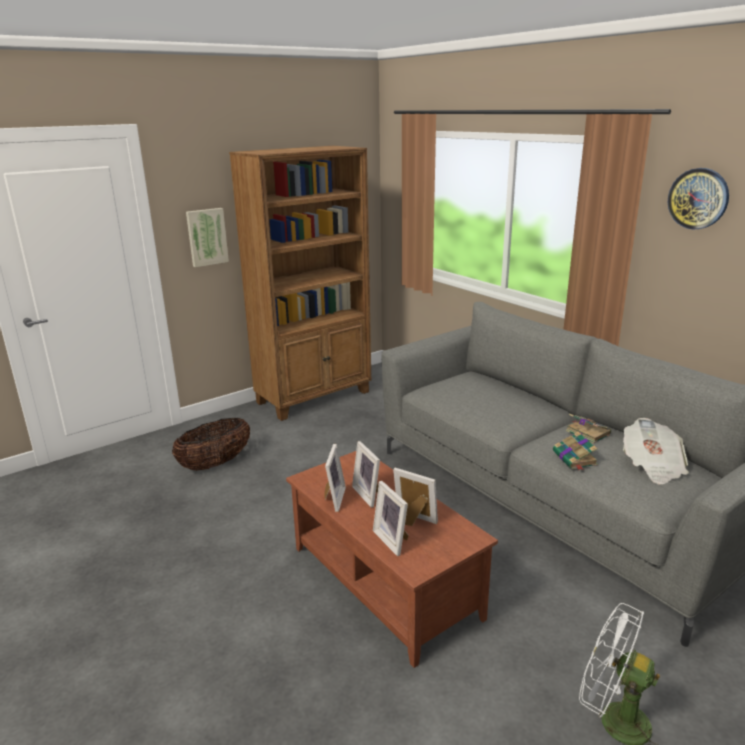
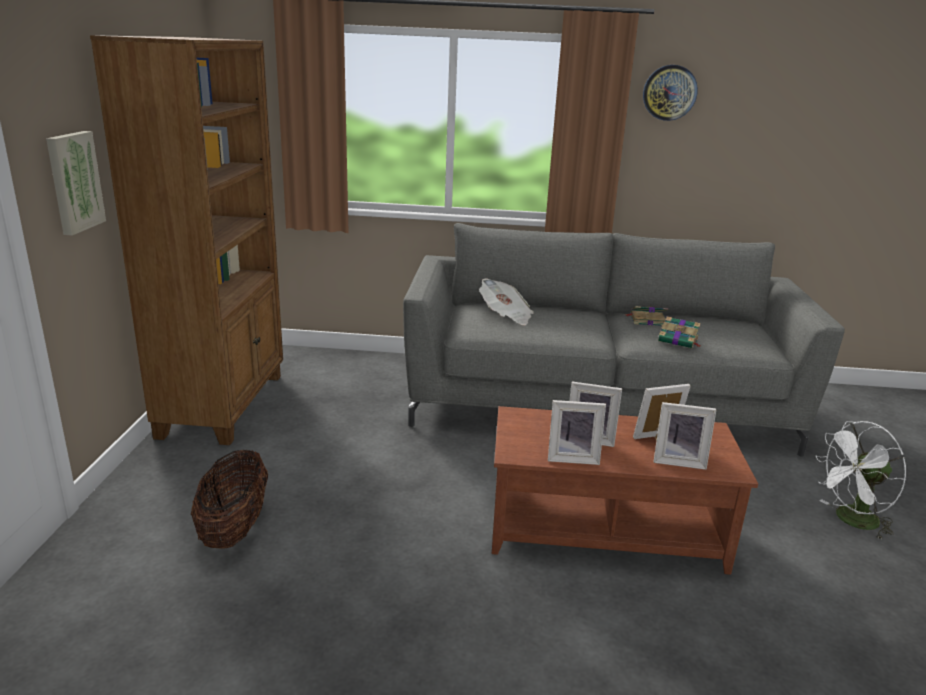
camera: 50 degrees left, 0 degrees up
picture frame [324,444,346,512] -> picture frame turned 135 degrees clockwise [548,400,606,465]
newspaper [623,418,689,485] -> newspaper moved to [479,278,534,325]

